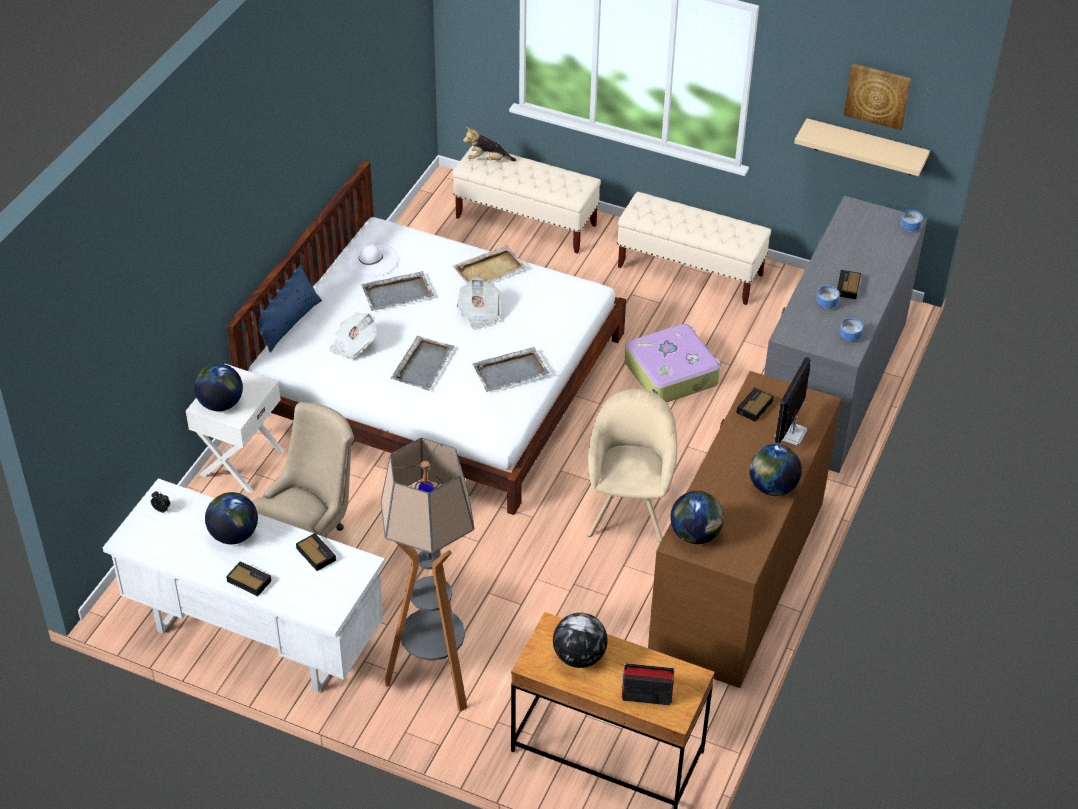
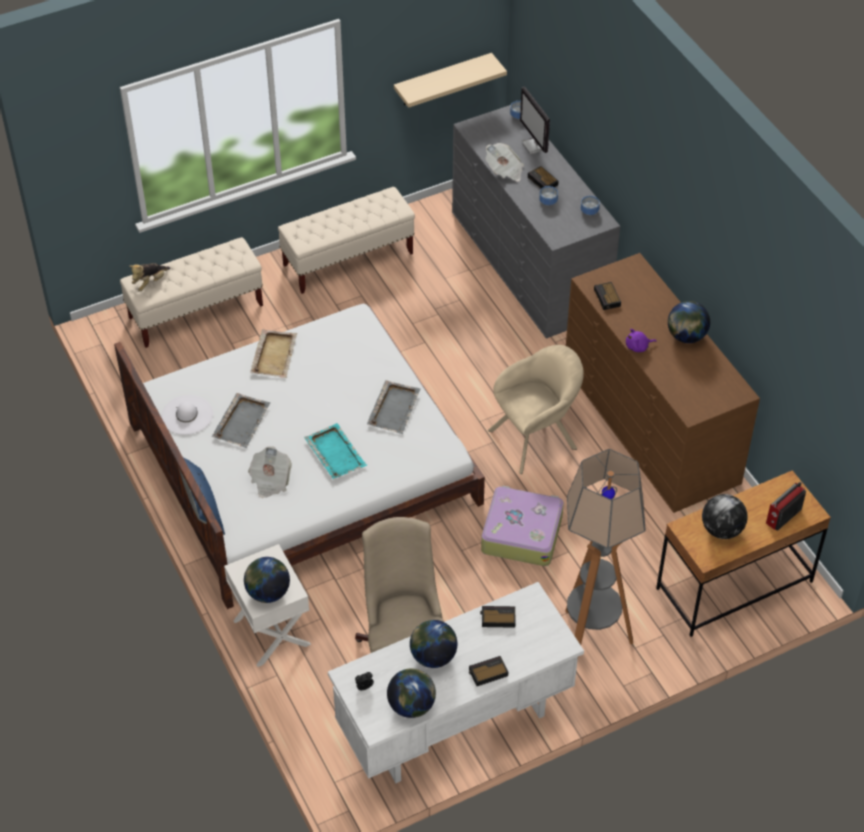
camera: 50 degrees left, 5 degrees up
grey tray [391,336,454,391] -> turquoise tray [304,423,367,479]
newspaper [457,278,501,330] -> newspaper moved to [485,143,524,182]
beige armchair [588,389,677,543] -> beige armchair turned 105 degrees clockwise [488,345,584,474]
suitcase [625,324,720,403] -> suitcase moved to [481,486,564,566]
globe [670,491,724,544] -> globe moved to [387,669,436,718]
monitor [775,357,811,445] -> monitor moved to [520,87,550,154]
picture [844,63,911,130] -> none
none -> purple plush toy [626,329,657,352]

